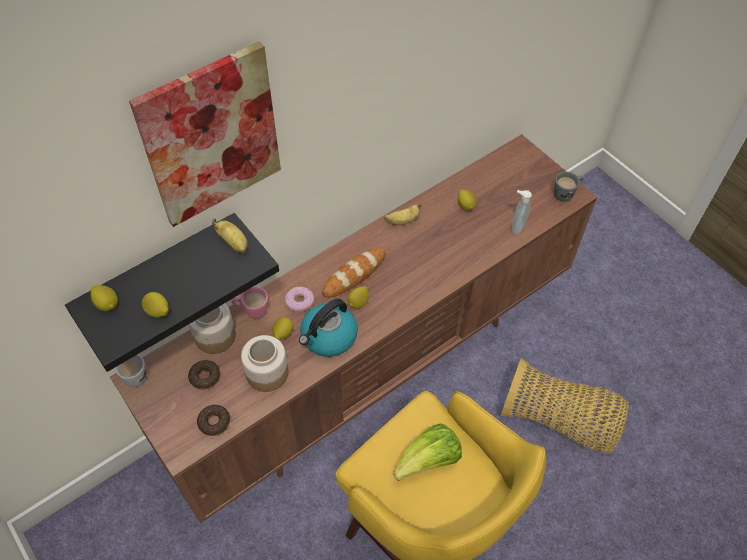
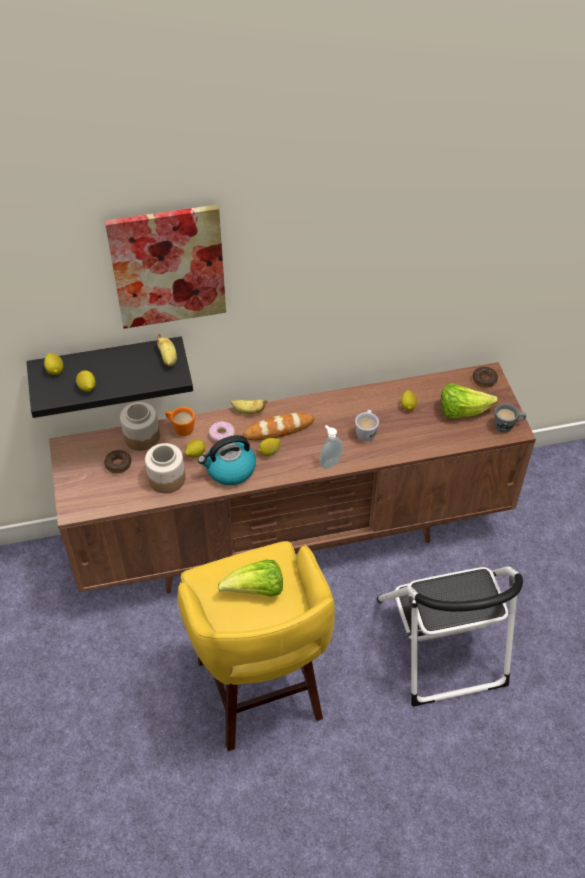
camera: 25 degrees right, 5 degrees down
white mug [115,354,147,387] -> white mug moved to [355,410,379,442]
donut [197,405,230,436] -> donut moved to [472,367,498,388]
pink mug [231,287,268,319] -> orange mug [165,407,195,436]
banana [384,203,422,225] -> banana moved to [230,400,267,414]
basket [501,358,629,453] -> step ladder [377,567,523,706]
soap dispenser [512,190,532,234] -> soap dispenser moved to [320,425,343,469]
none -> lettuce [441,383,498,419]

